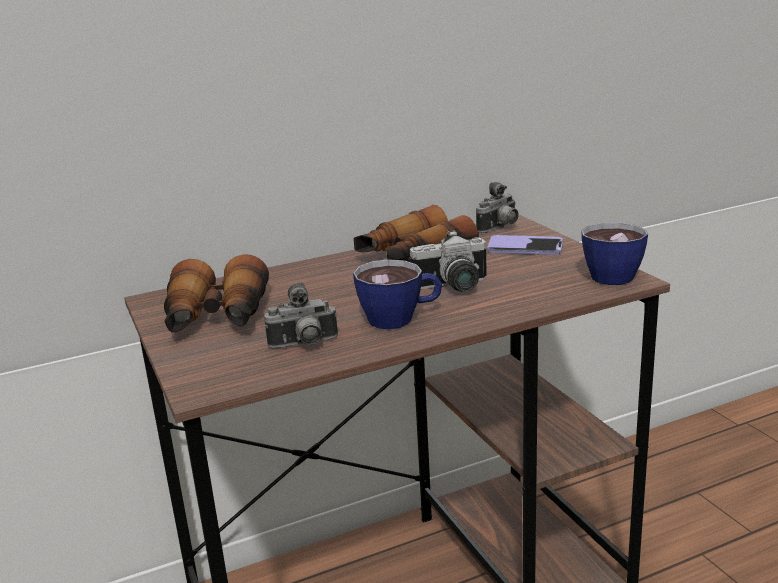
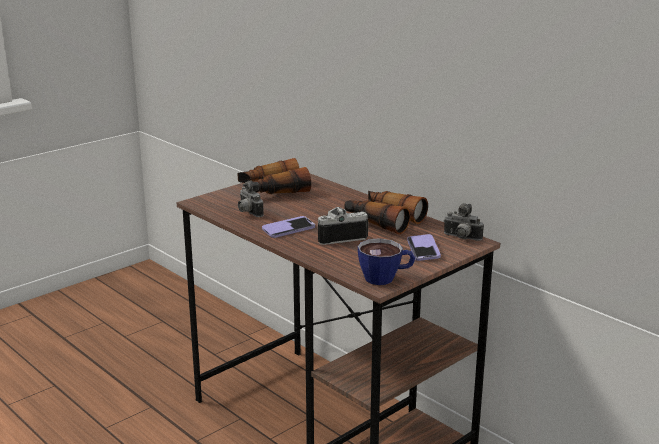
camera: 70 degrees right, 0 degrees up
cup [353,259,442,329] -> phone [262,216,315,238]
camera [409,230,487,292] -> camera turned 105 degrees clockwise [318,207,368,245]

